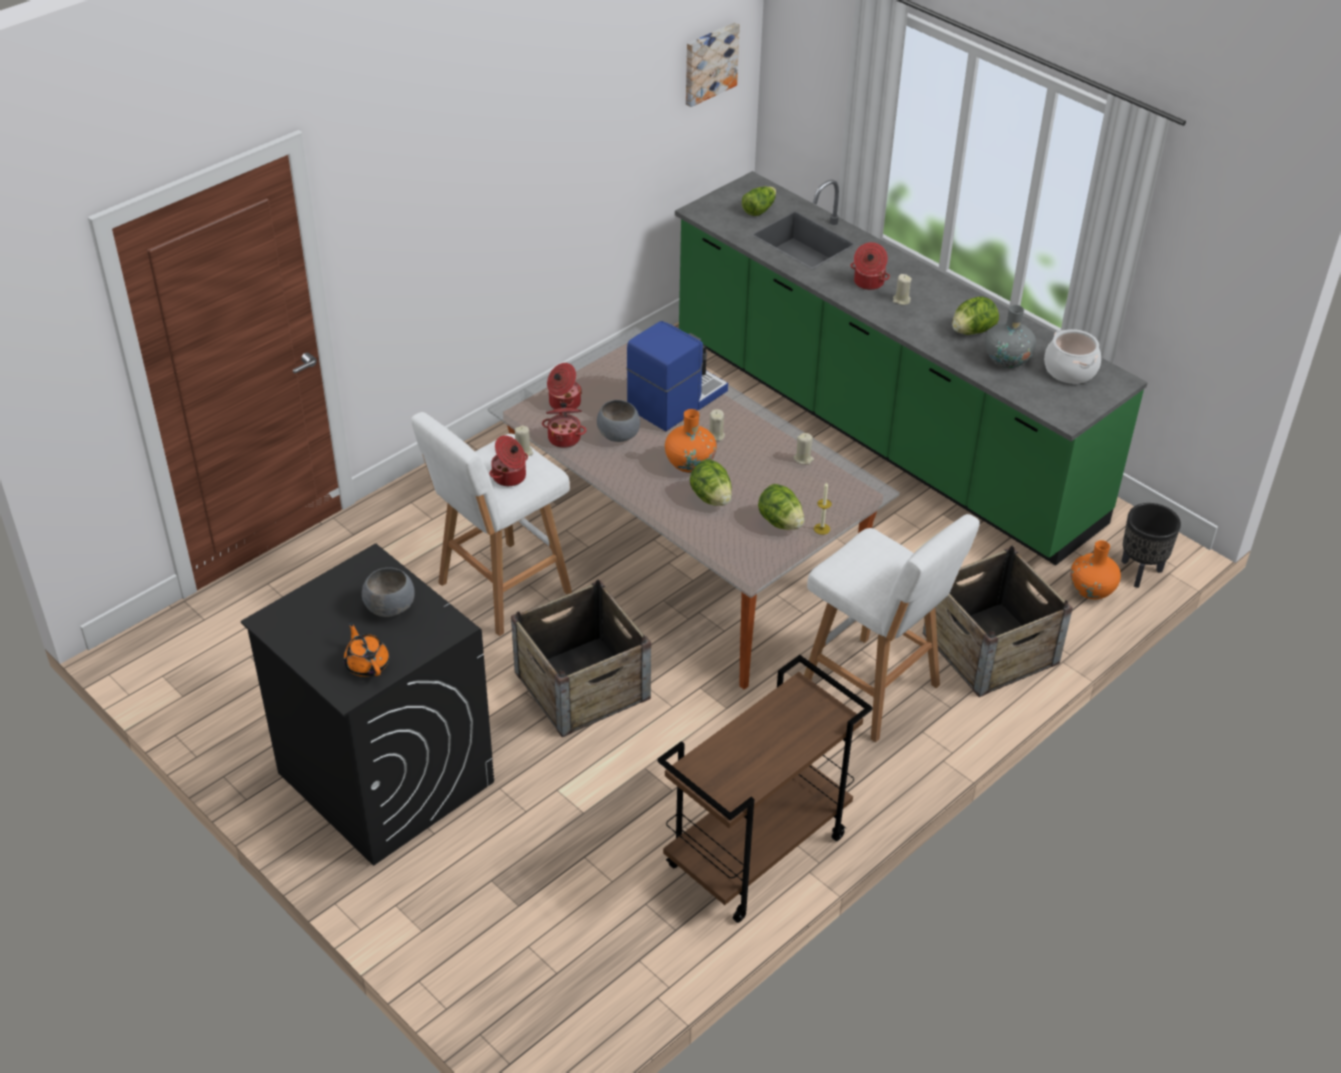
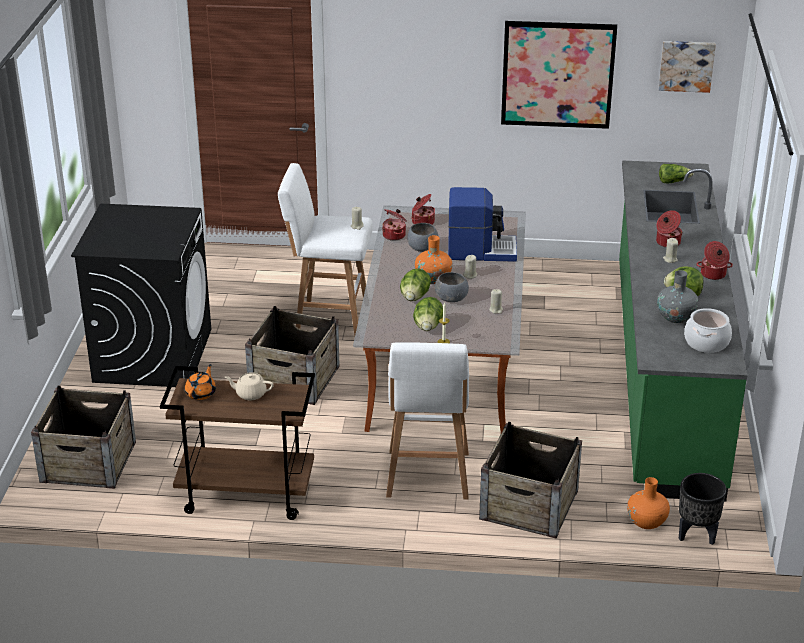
camera: 50 degrees right, 10 degrees down
orange teapot [344,622,389,677] -> orange teapot moved to [185,364,216,400]
grey bowl [362,568,415,617] -> grey bowl moved to [435,272,469,302]
cooking pot [489,435,528,486] -> cooking pot moved to [697,241,733,280]
none -> crate [31,385,136,489]
none -> beige teapot [225,372,274,400]
none -> picture [501,21,617,129]

